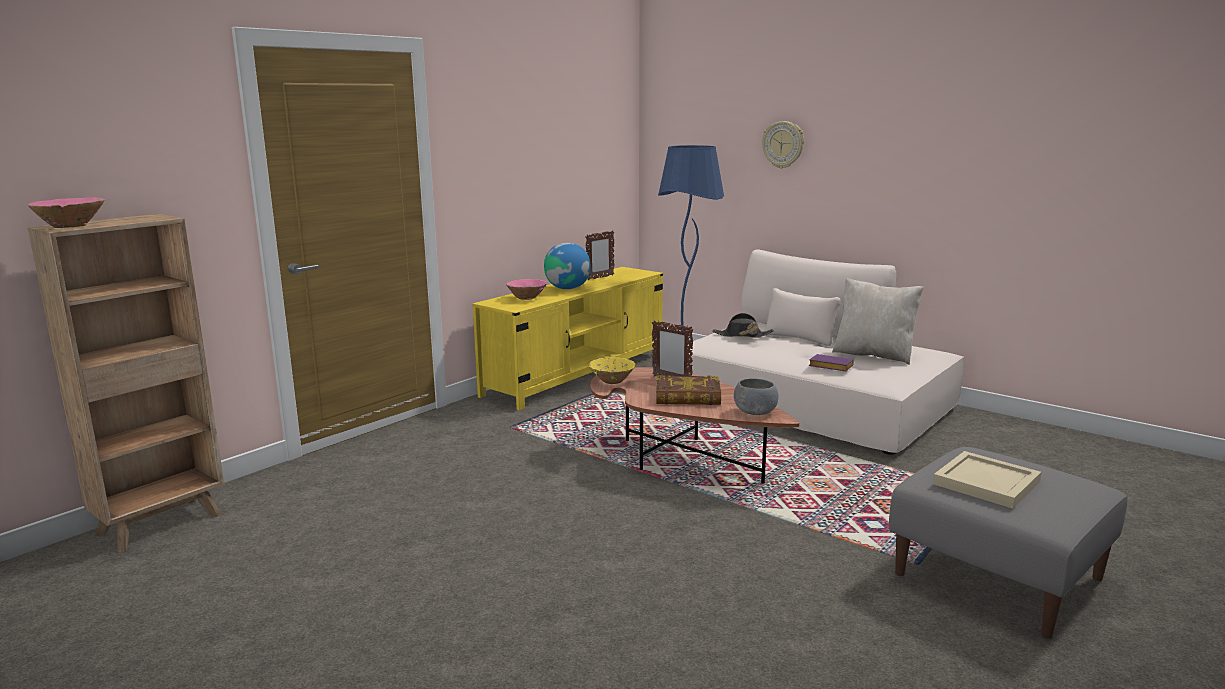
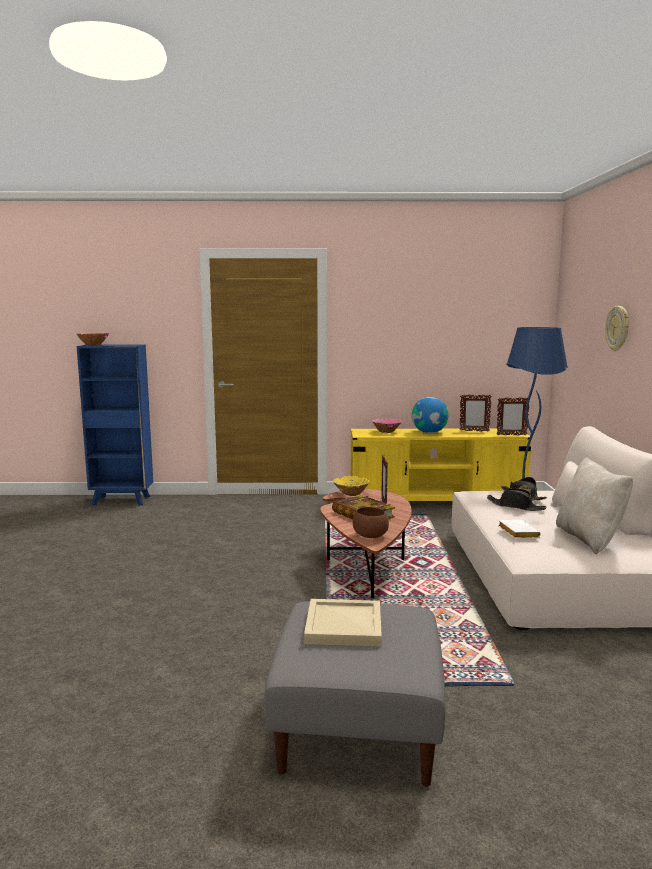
camera: 50 degrees right, 5 degrees down
brown bookcase [28,214,224,552] -> blue bookcase [77,344,153,506]
grey bowl [734,378,778,415] -> brown bowl [353,507,389,538]
purple book [809,354,854,371] -> white book [498,520,541,538]
none -> black hat [487,488,546,511]
none -> picture frame [497,397,529,436]

